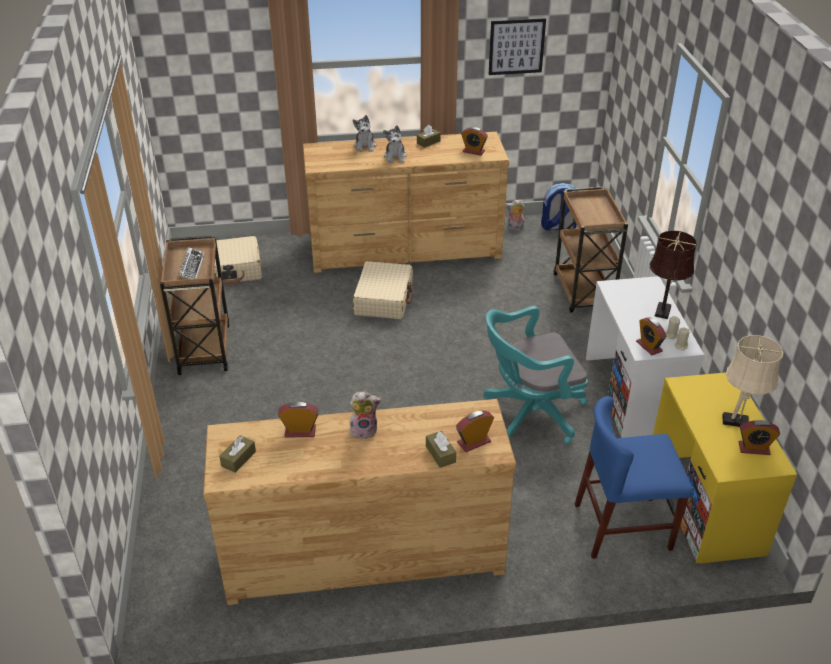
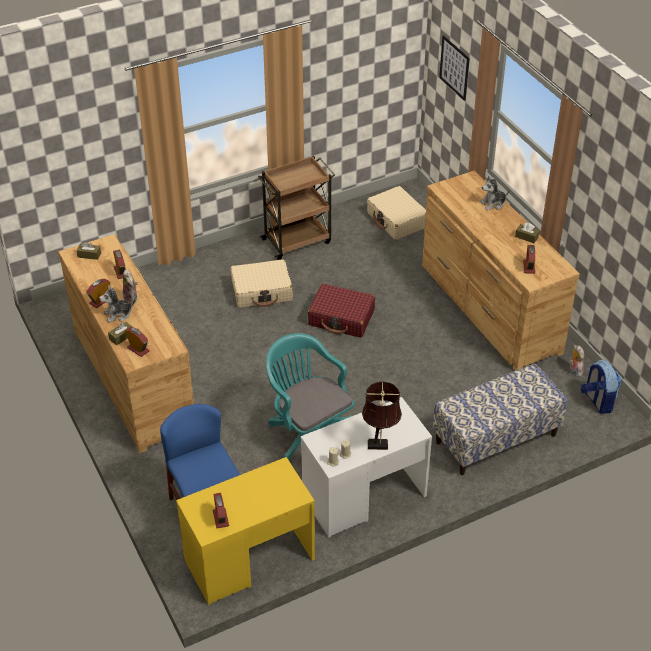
camera: 70 degrees right, 5 degrees up
keyboard [178,247,205,279] -> none
beige suitcase [353,261,413,319] -> beige suitcase moved to [230,259,293,308]
plush toy [383,125,407,163] -> plush toy moved to [99,285,135,323]
picture [489,18,546,75] -> picture moved to [439,35,470,101]
brown cart [553,187,628,313] -> bench [433,364,567,475]
alarm clock [636,317,666,355] -> alarm clock moved to [86,279,110,308]
beige table lamp [722,335,783,427] -> none
none -> red suitcase [308,283,375,338]

